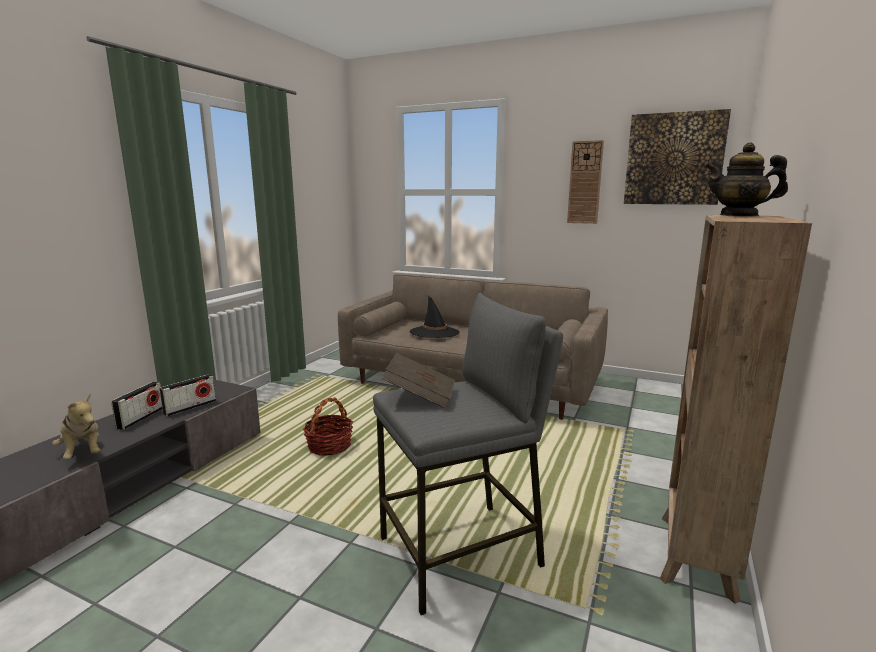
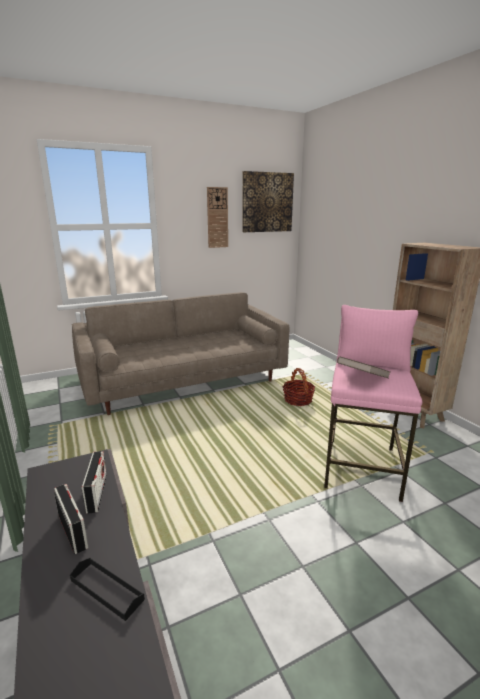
camera: 50 degrees left, 5 degrees up
plush toy [52,394,100,459] -> black tray [70,558,145,621]
basket [303,397,353,456] -> basket moved to [283,368,315,406]
grey stool [373,293,563,615] -> pink stool [324,305,423,502]
black hat [410,295,460,338] -> none
teapot [705,143,788,217] -> none

